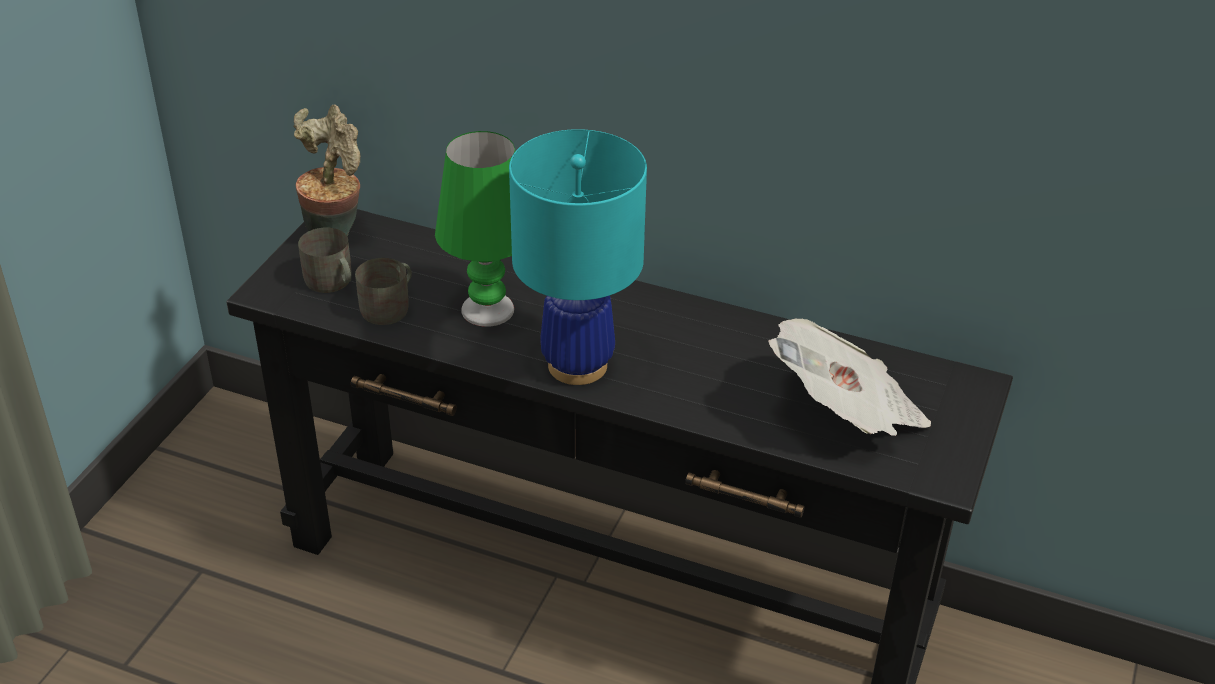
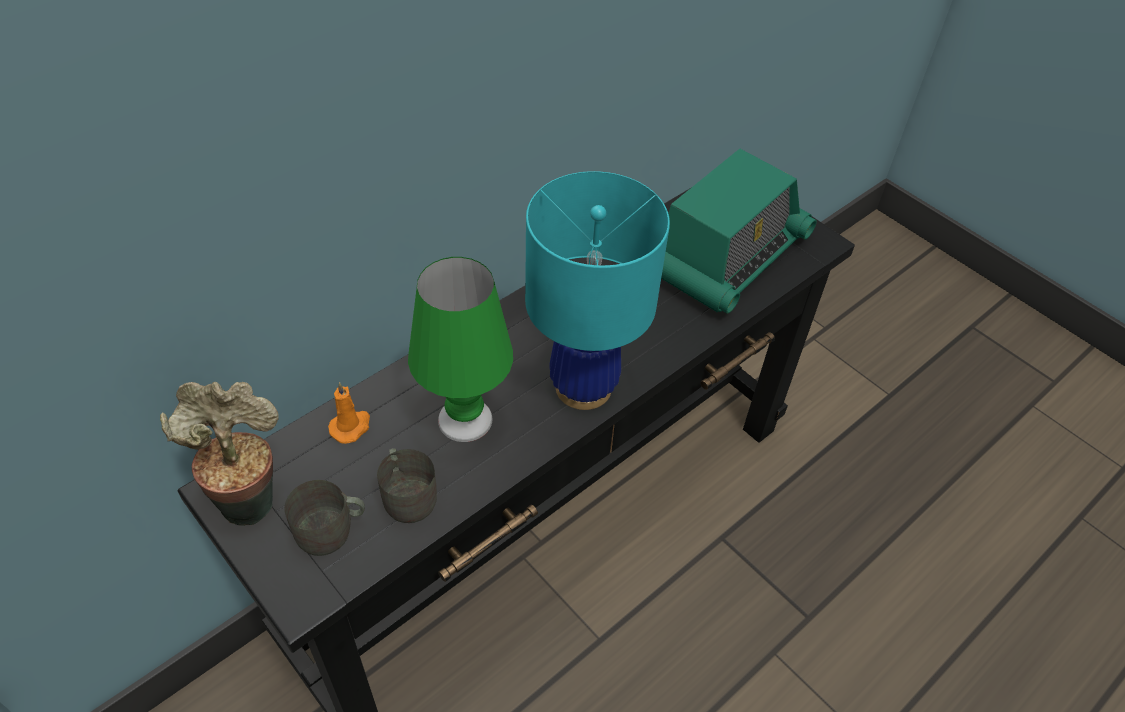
camera: 65 degrees left, 10 degrees up
newspaper [768,318,931,436] -> radio [661,149,817,314]
none -> orange candle [328,382,370,444]

